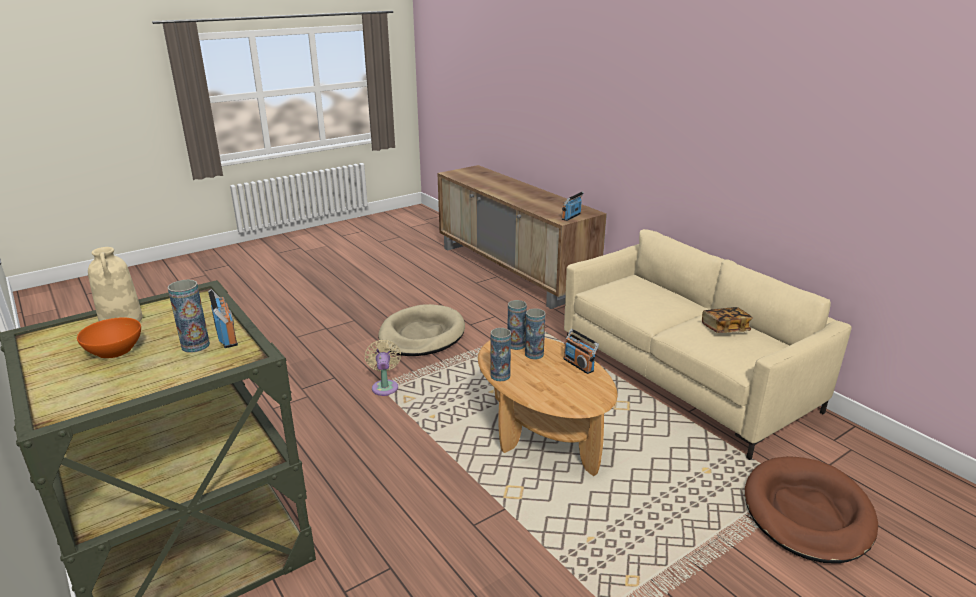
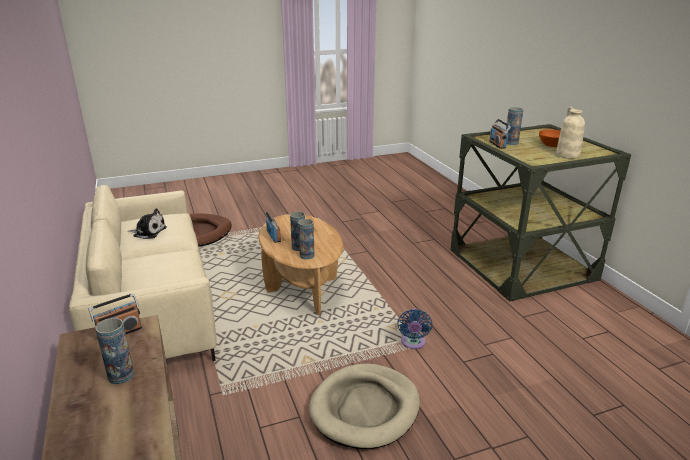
camera: 165 degrees left, 0 degrees up
beige fan [365,340,401,396] -> blue fan [397,308,432,349]
vase [491,328,511,381] -> vase moved to [96,318,134,384]
book [702,307,753,333] -> plush toy [127,208,167,239]

